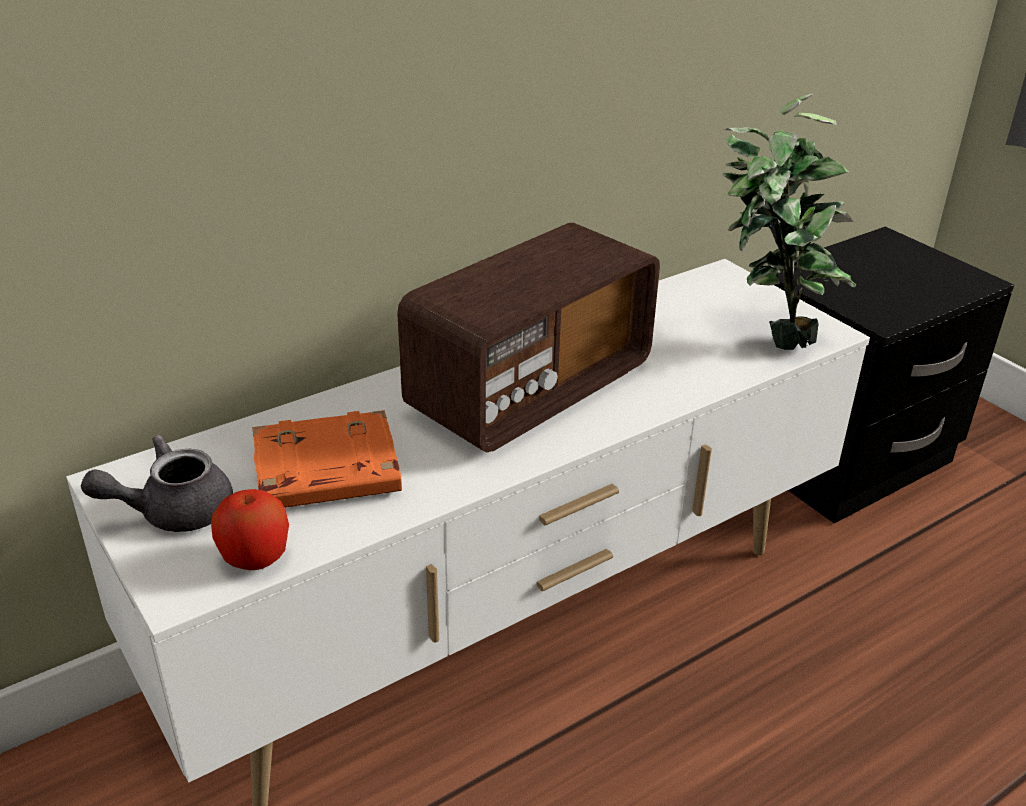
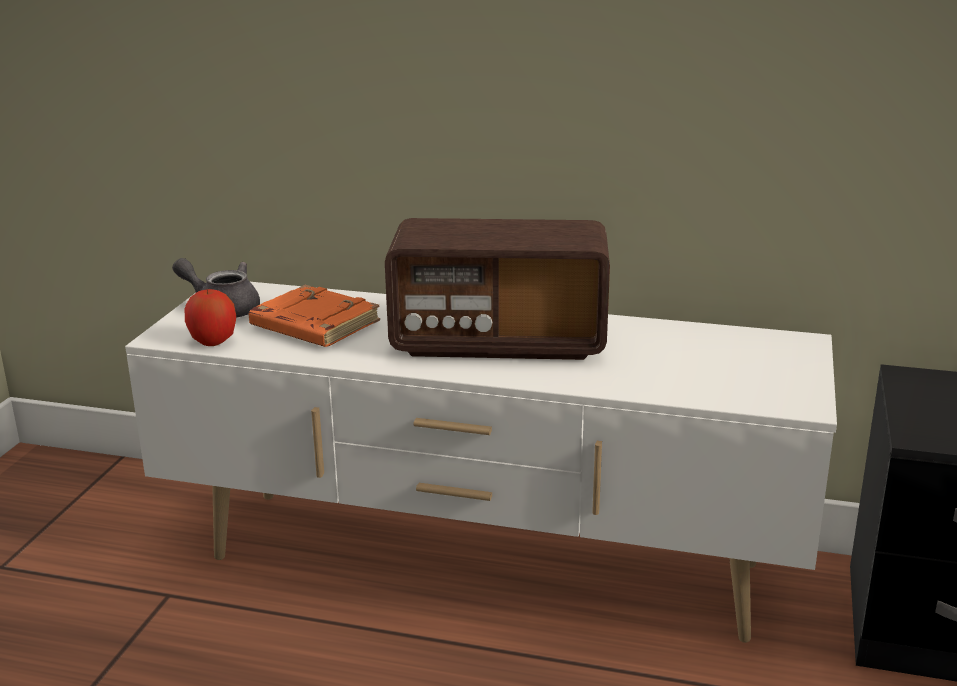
camera: 50 degrees right, 10 degrees down
potted plant [721,93,856,350] -> none

